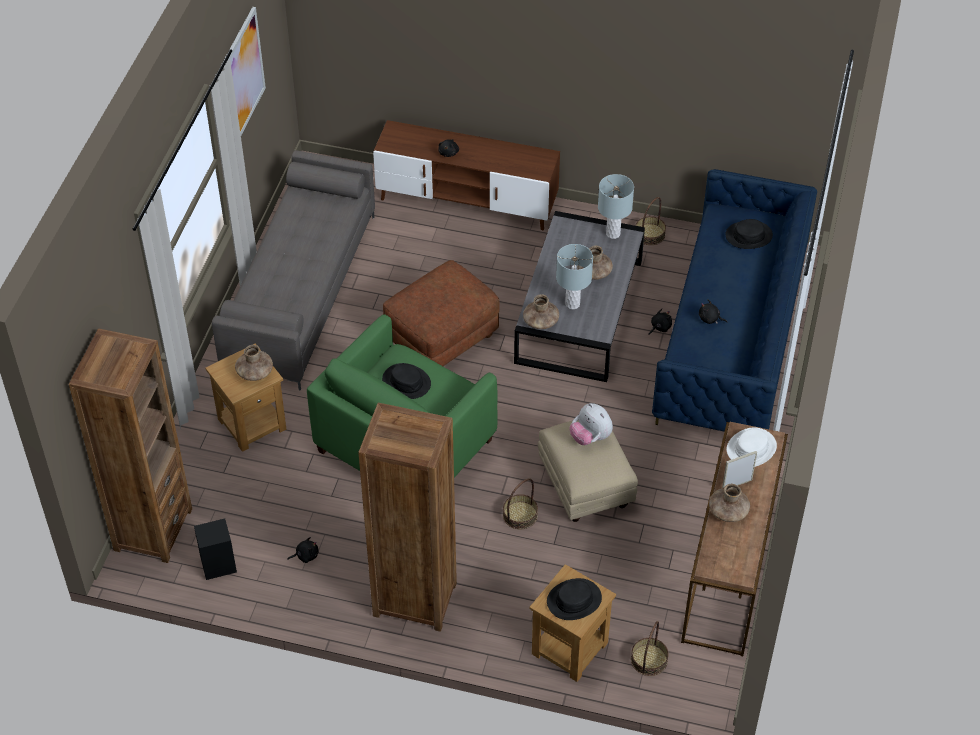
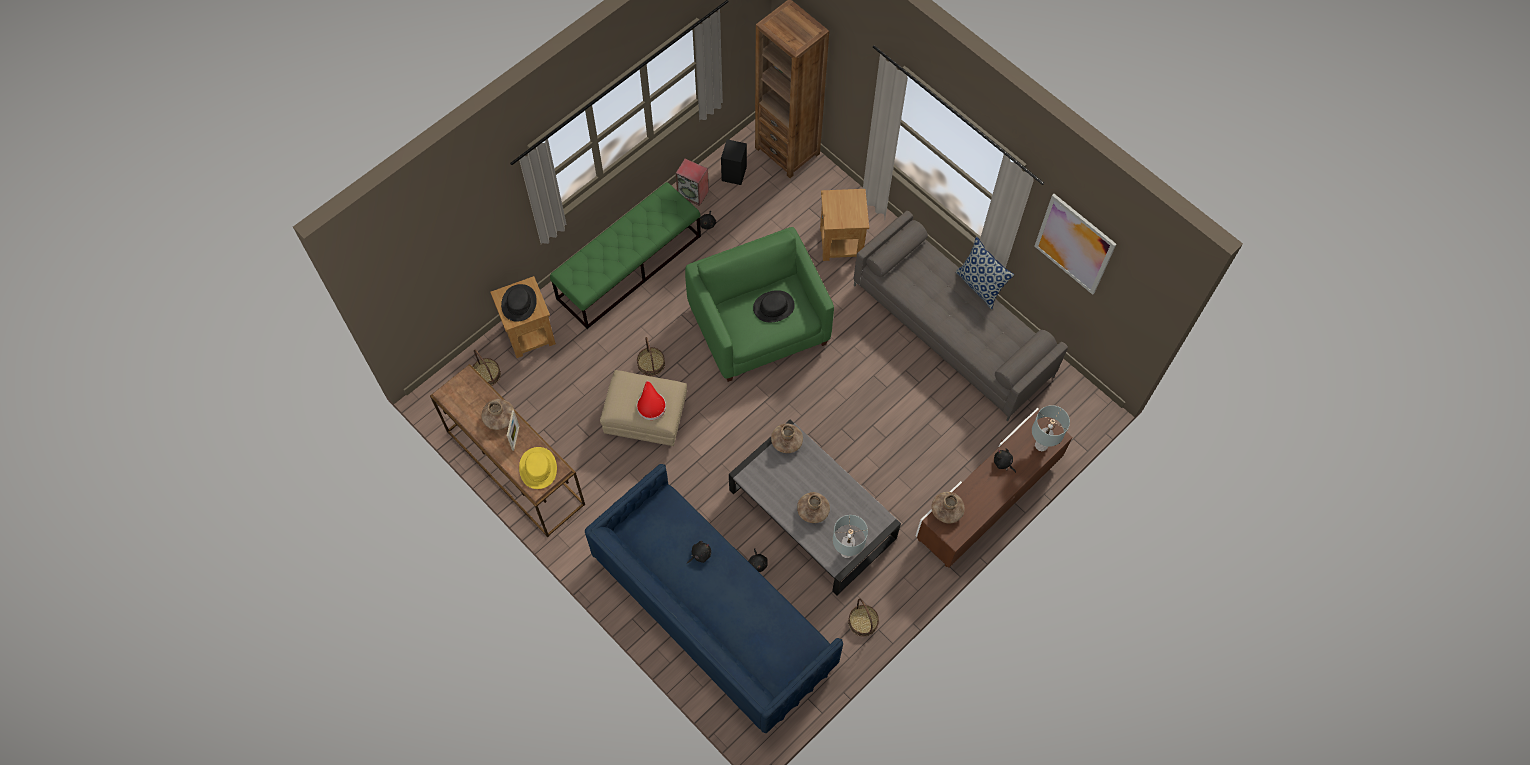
camera: 120 degrees right, 15 degrees up
brown vase [235,345,273,381] -> brown vase moved to [931,492,965,524]
brown bookcase [358,403,457,632] -> green bench [550,182,701,329]
brown ottoman [383,260,500,366] -> none
grey table lamp [556,244,593,309] -> grey table lamp moved to [1032,405,1070,451]
plush toy [570,403,613,445] -> red hat [637,381,666,420]
black hat [726,219,773,249] -> none
white hat [726,427,777,467] -> yellow hat [519,447,557,489]
none -> speaker [675,159,709,206]
none -> pillow [956,237,1014,310]

